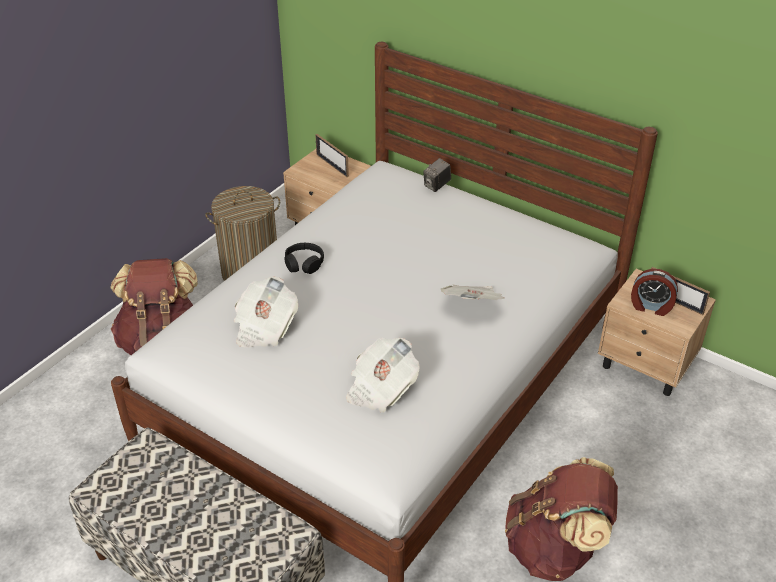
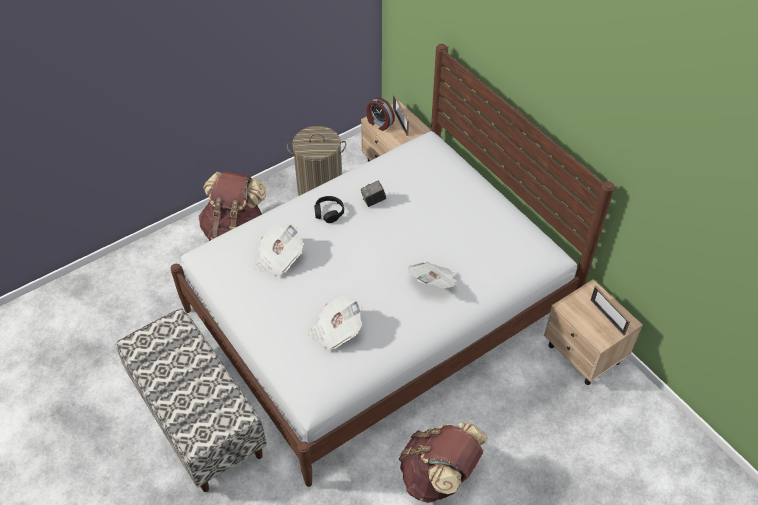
camera: 20 degrees right, 10 degrees up
camera [423,158,451,192] -> camera moved to [361,180,386,207]
alarm clock [631,269,678,316] -> alarm clock moved to [366,97,395,131]

